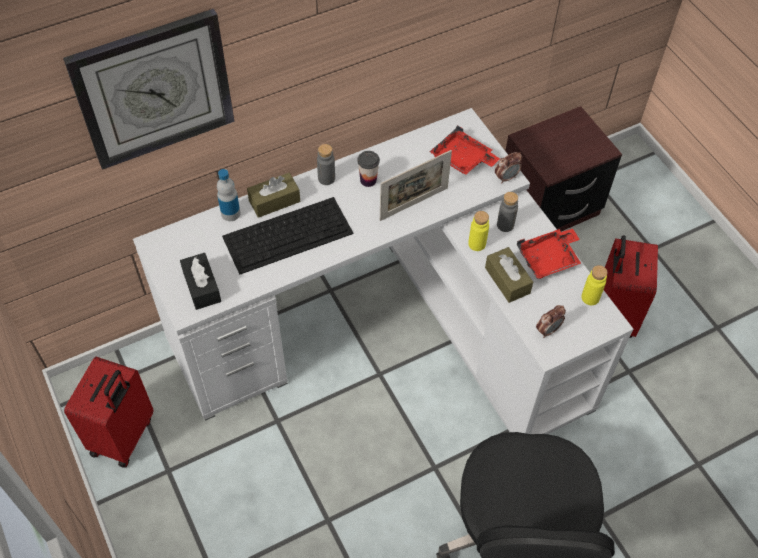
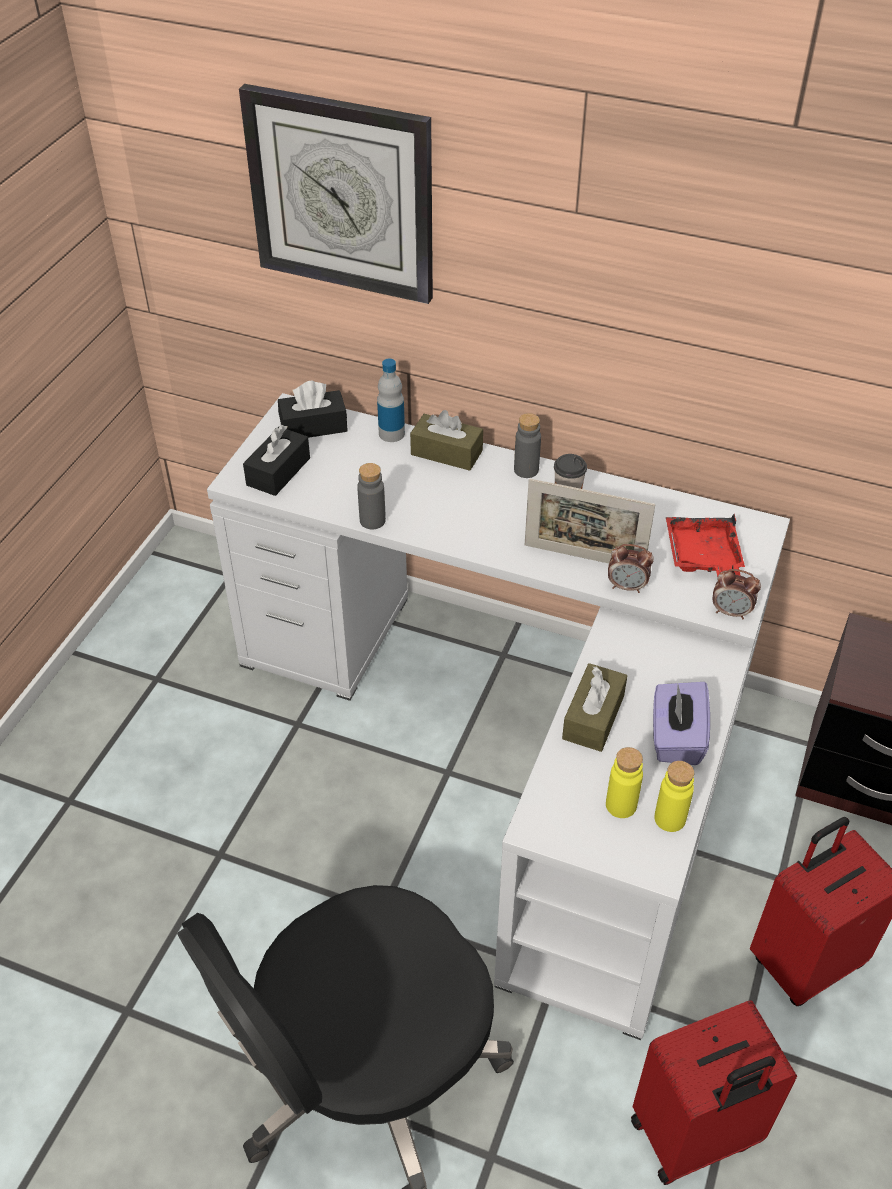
camera: 50 degrees right, 10 degrees down
red suitcase [64,357,153,468] -> red suitcase moved to [631,1001,797,1185]
keyboard [222,197,354,275] -> none
yellow bottle [468,211,489,251] -> yellow bottle moved to [606,747,643,818]
grey bottle [497,192,518,232] -> grey bottle moved to [357,463,386,529]
red tray [517,229,581,279] -> purple tissue box [653,682,710,765]
alarm clock [536,305,566,338] -> alarm clock moved to [608,544,654,593]
none -> black tissue box [278,380,348,438]

